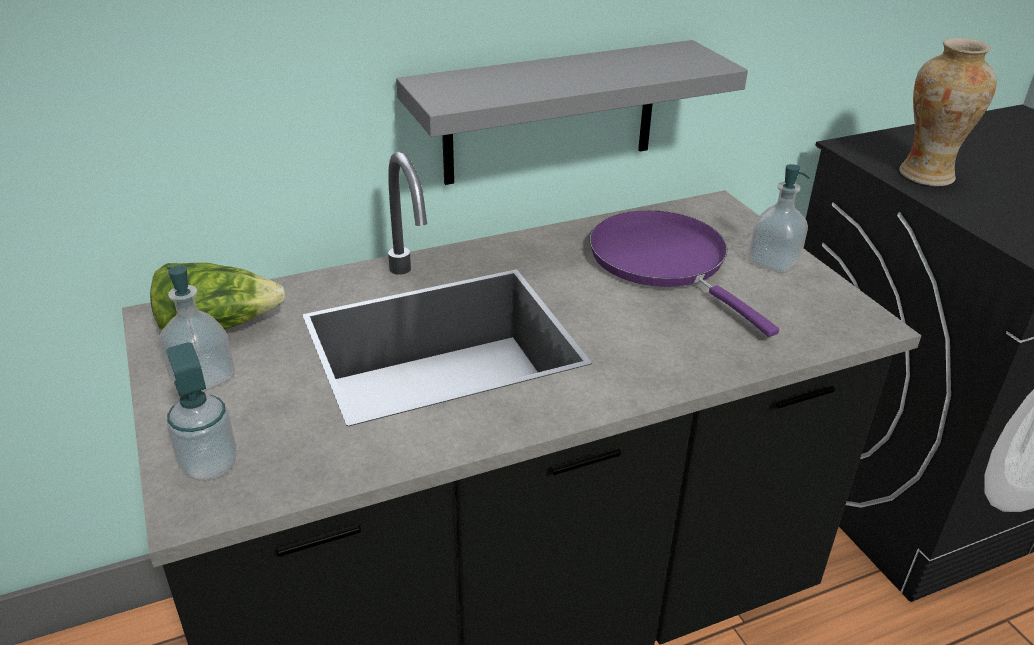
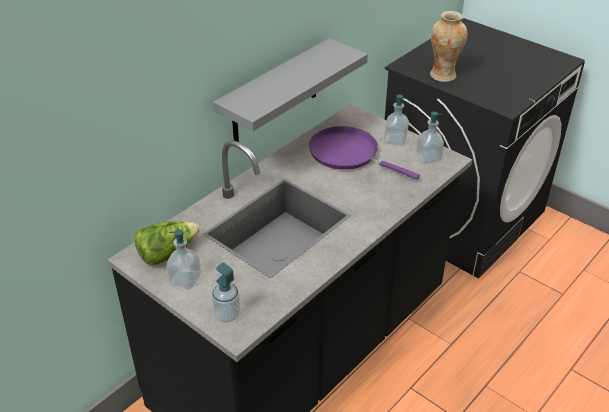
camera: 25 degrees left, 5 degrees up
none -> soap dispenser [416,111,444,163]

